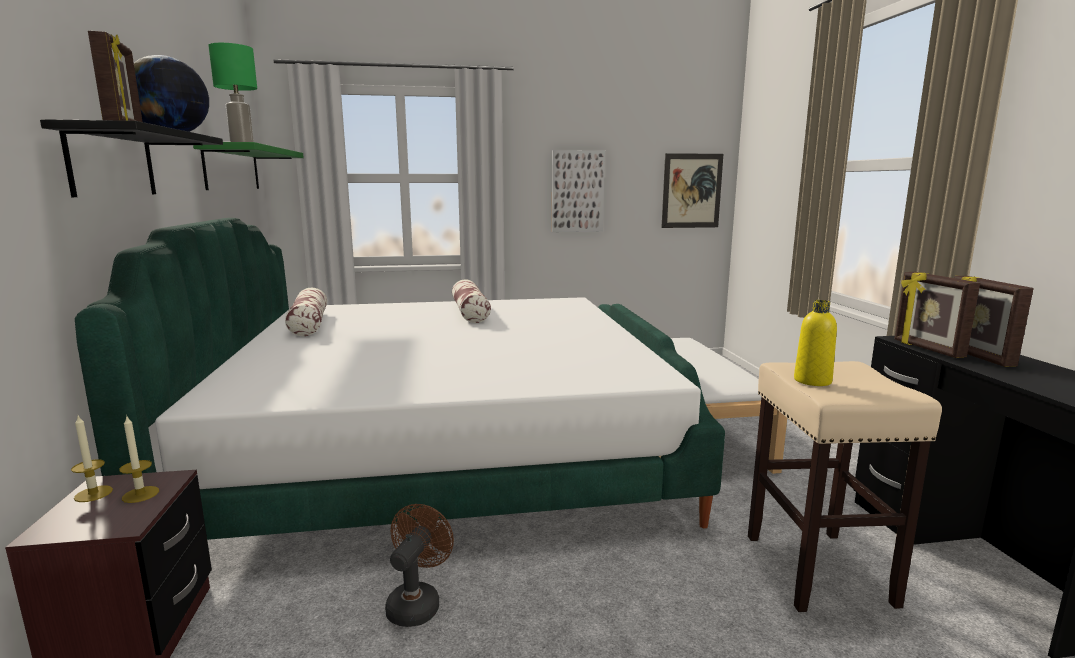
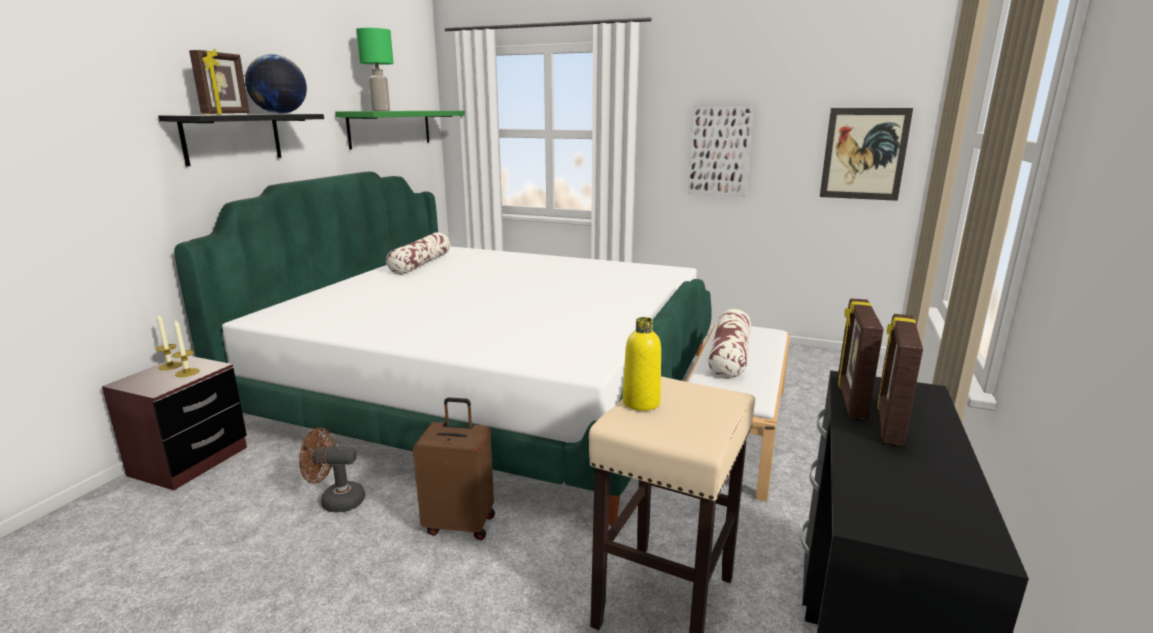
camera: 30 degrees right, 5 degrees up
brown fan [385,504,454,627] -> brown fan turned 135 degrees counterclockwise [299,428,365,512]
pillow [452,279,491,323] -> pillow moved to [708,309,751,379]
none -> brown suitcase [413,397,495,540]

